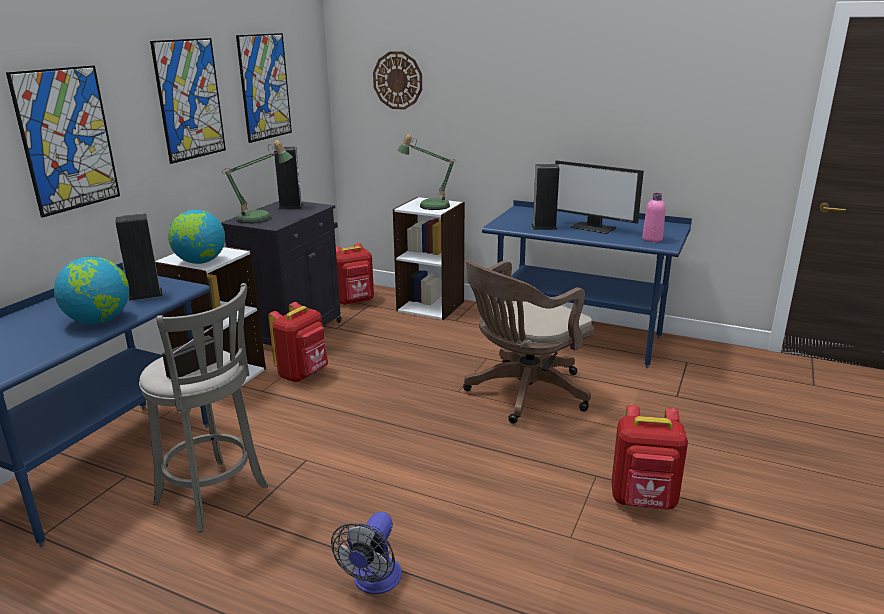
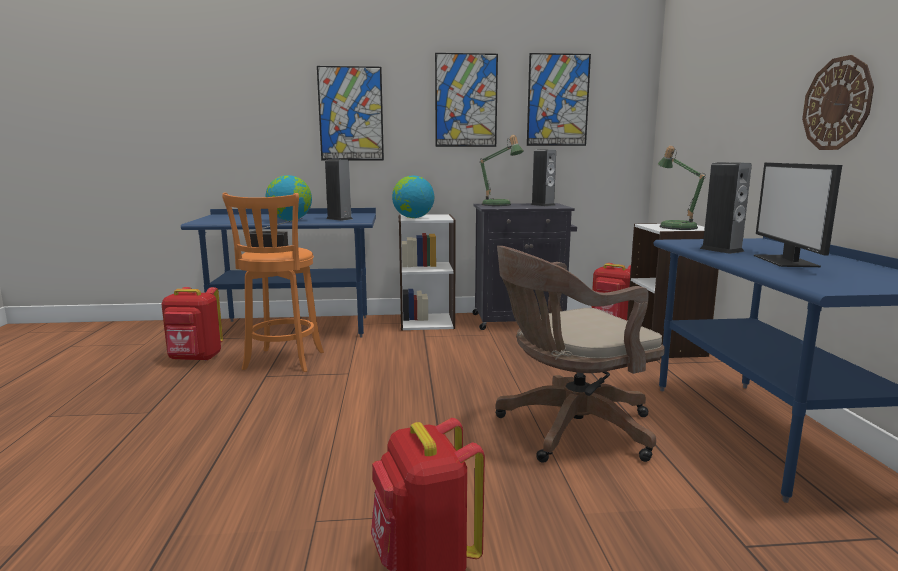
camera: 60 degrees right, 10 degrees down
grey stool [139,283,268,532] -> orange stool [222,192,324,372]
red backpack [268,302,328,382] -> red backpack moved to [161,287,223,361]
fan [331,512,402,594] -> none
wall clock [373,51,422,110] -> wall clock moved to [802,55,874,150]
brown office chair [463,260,594,423] -> brown office chair turned 45 degrees counterclockwise [495,246,665,463]
pink bottle [642,193,665,242] -> none

